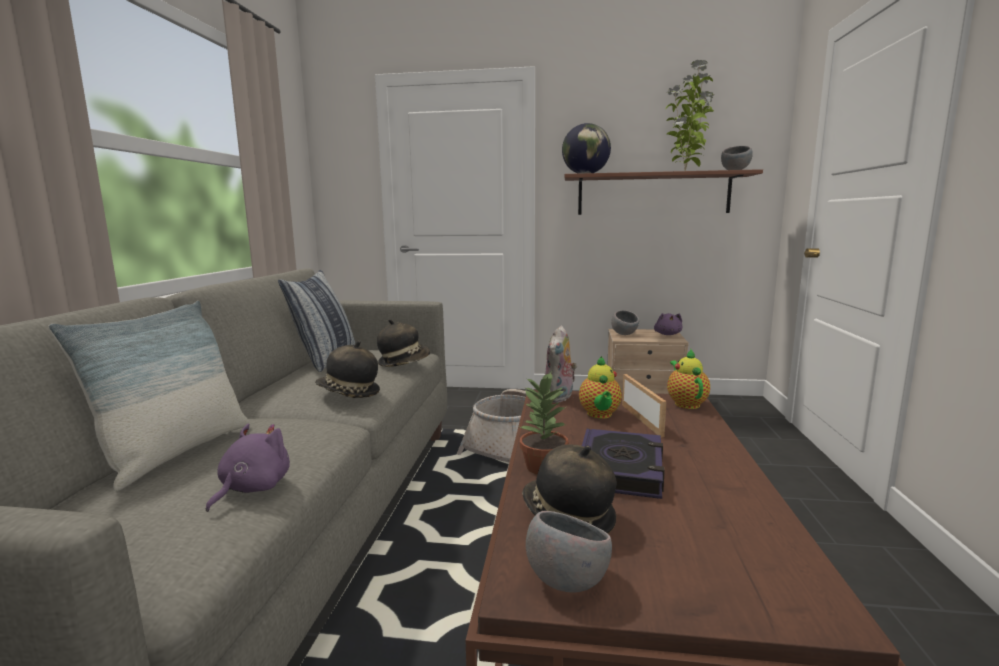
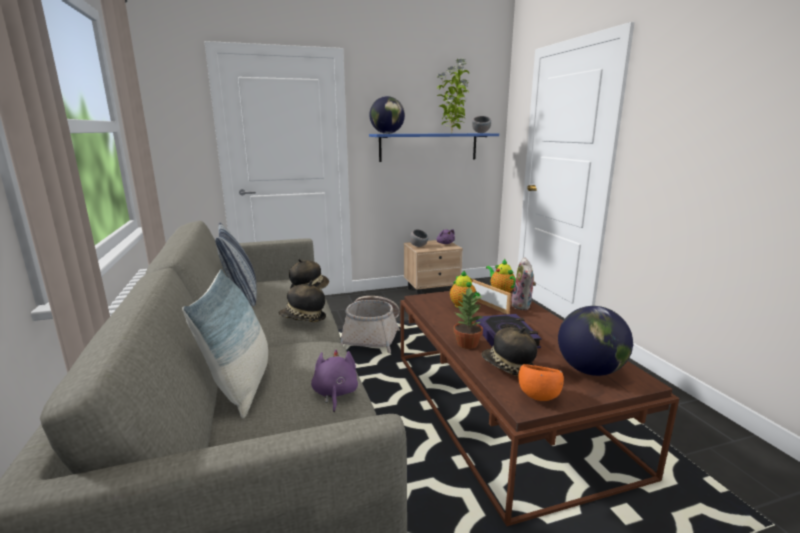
camera: 25 degrees left, 5 degrees up
grey bowl [526,511,612,593] -> orange bowl [518,364,564,401]
plush toy [545,325,577,403] -> plush toy moved to [511,257,536,310]
brown shelf [565,169,763,215] -> blue shelf [369,133,499,162]
none -> globe [558,306,633,376]

